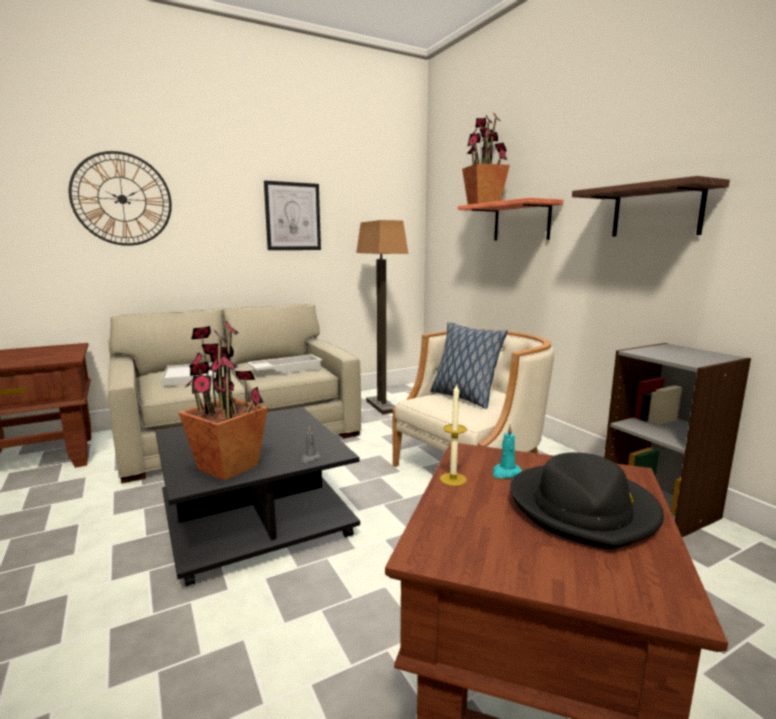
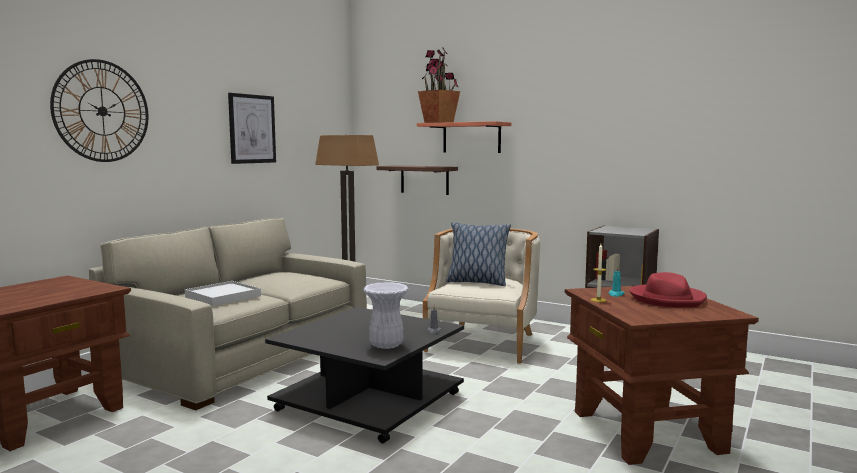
camera: 30 degrees left, 5 degrees down
potted plant [178,321,268,481] -> white vase [363,282,409,349]
white tray [247,354,322,374] -> none
black hat [510,452,664,549] -> red hat [630,272,707,308]
shelf [572,176,730,237] -> shelf moved to [376,165,458,195]

